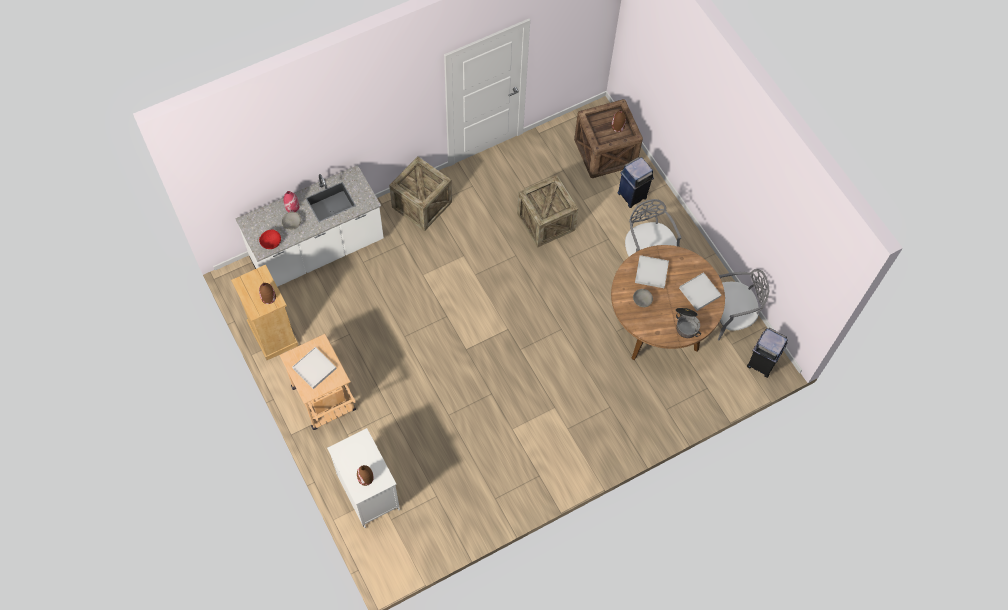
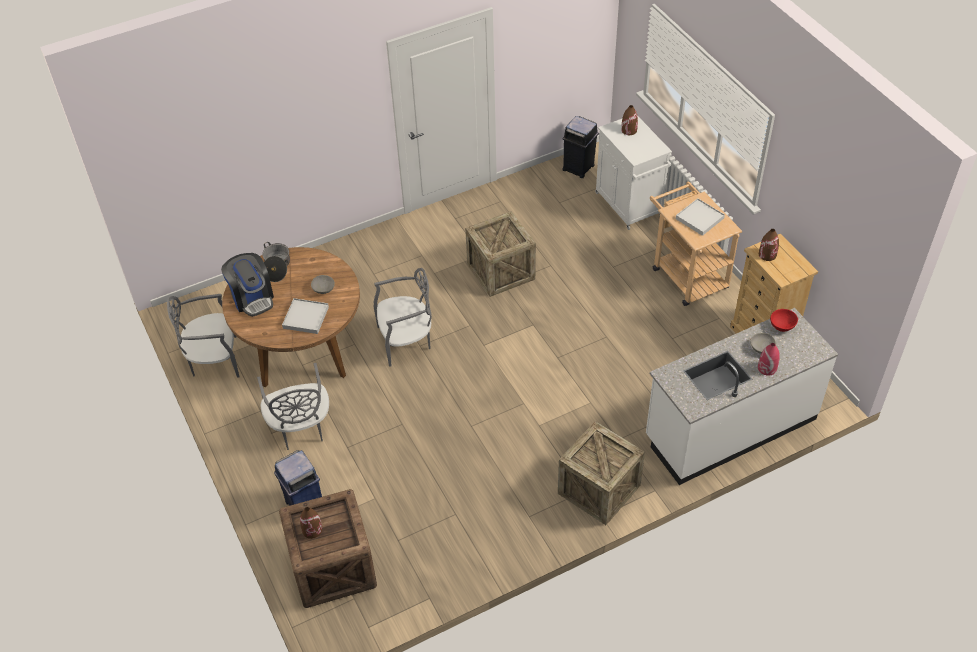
camera: 175 degrees left, 15 degrees down
crate [517,175,579,248] -> crate moved to [465,211,536,297]
white tray [679,272,721,311] -> coffee machine [221,253,274,317]
black trash can [747,328,788,378] -> black trash can moved to [562,116,599,178]
none -> grey chair [373,268,432,367]

